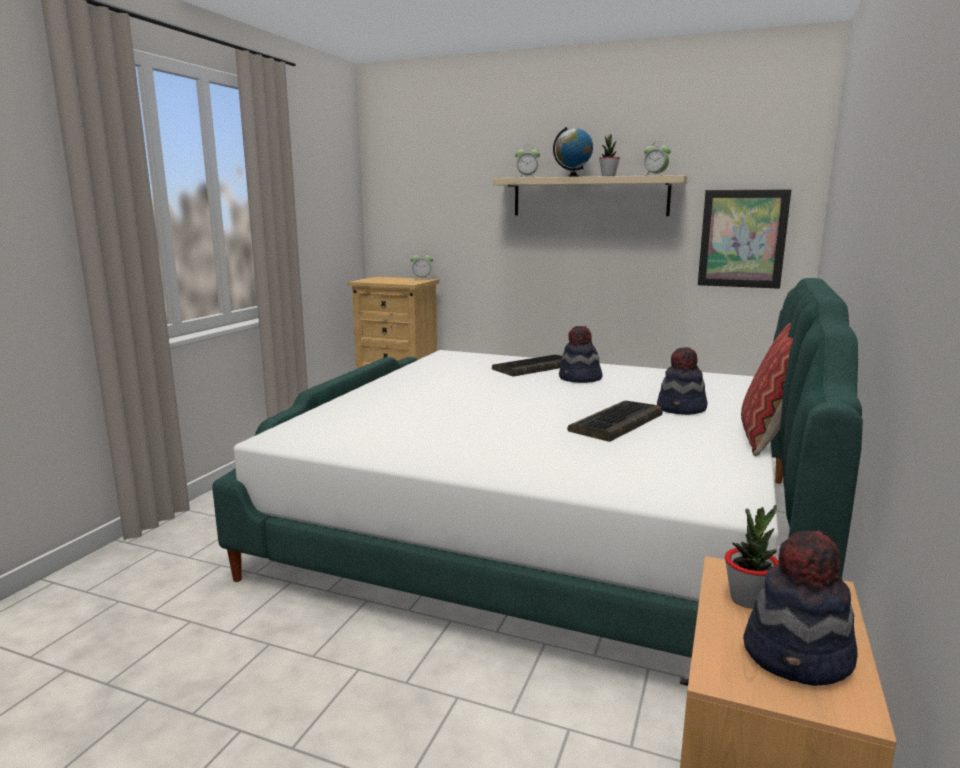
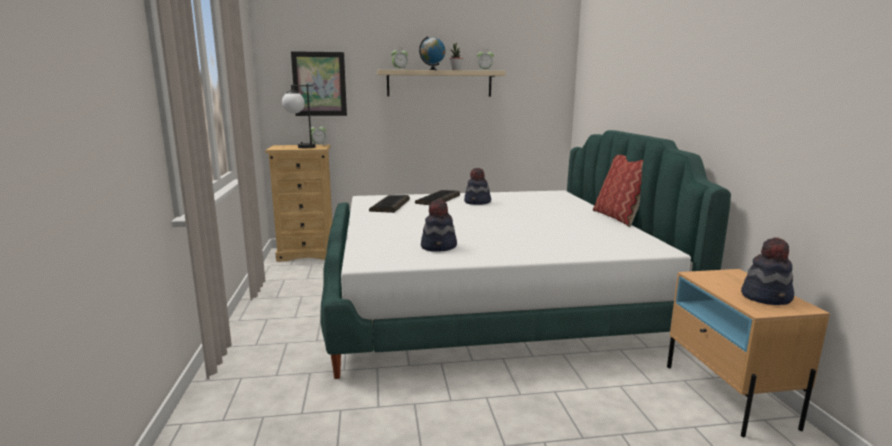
camera: 30 degrees left, 0 degrees up
keyboard [567,401,663,442] -> keyboard moved to [369,195,410,213]
hat [657,347,708,415] -> hat moved to [421,199,457,252]
picture [698,189,791,289] -> picture moved to [291,51,347,116]
potted plant [725,505,779,609] -> none
none -> table lamp [282,84,315,148]

